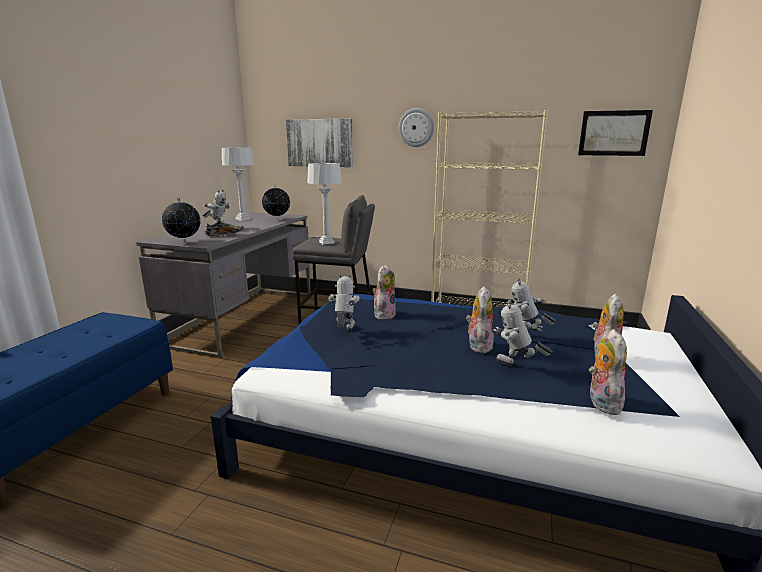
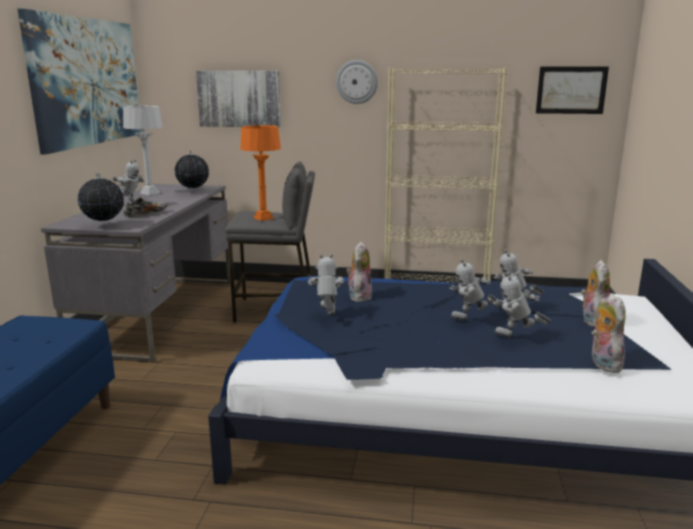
camera: 10 degrees left, 0 degrees up
grey table lamp [307,163,342,245] -> orange table lamp [241,125,281,221]
plush toy [466,286,494,354] -> toy robot [449,259,501,321]
none -> picture [17,9,141,155]

